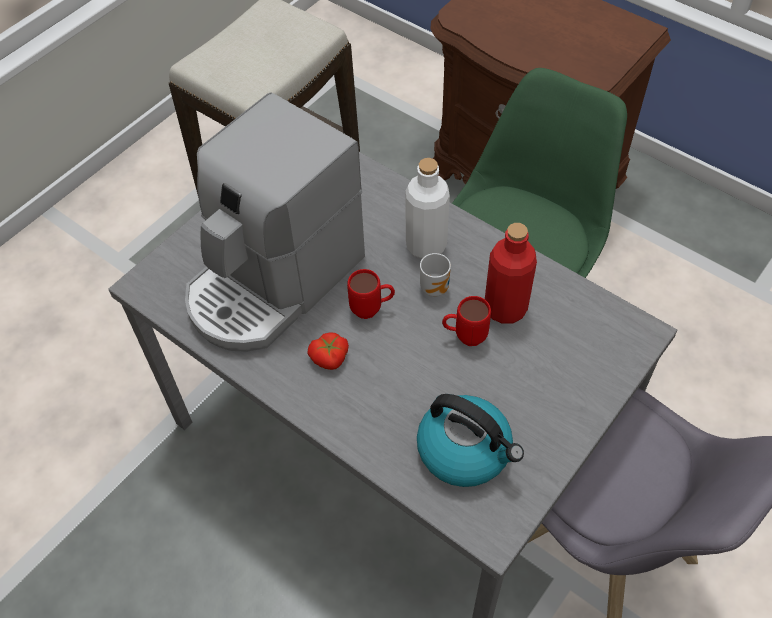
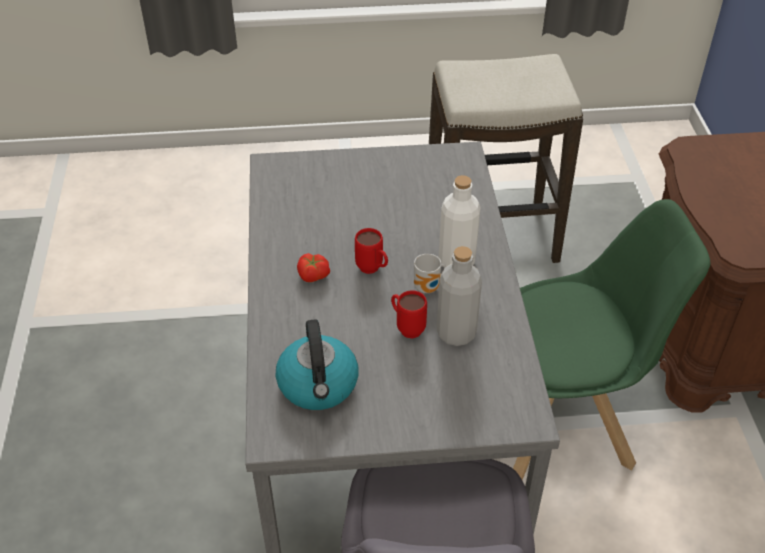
camera: 45 degrees right, 10 degrees down
coffee machine [185,92,365,352] -> none
red bottle [485,223,537,324] -> grey bottle [437,246,482,346]

